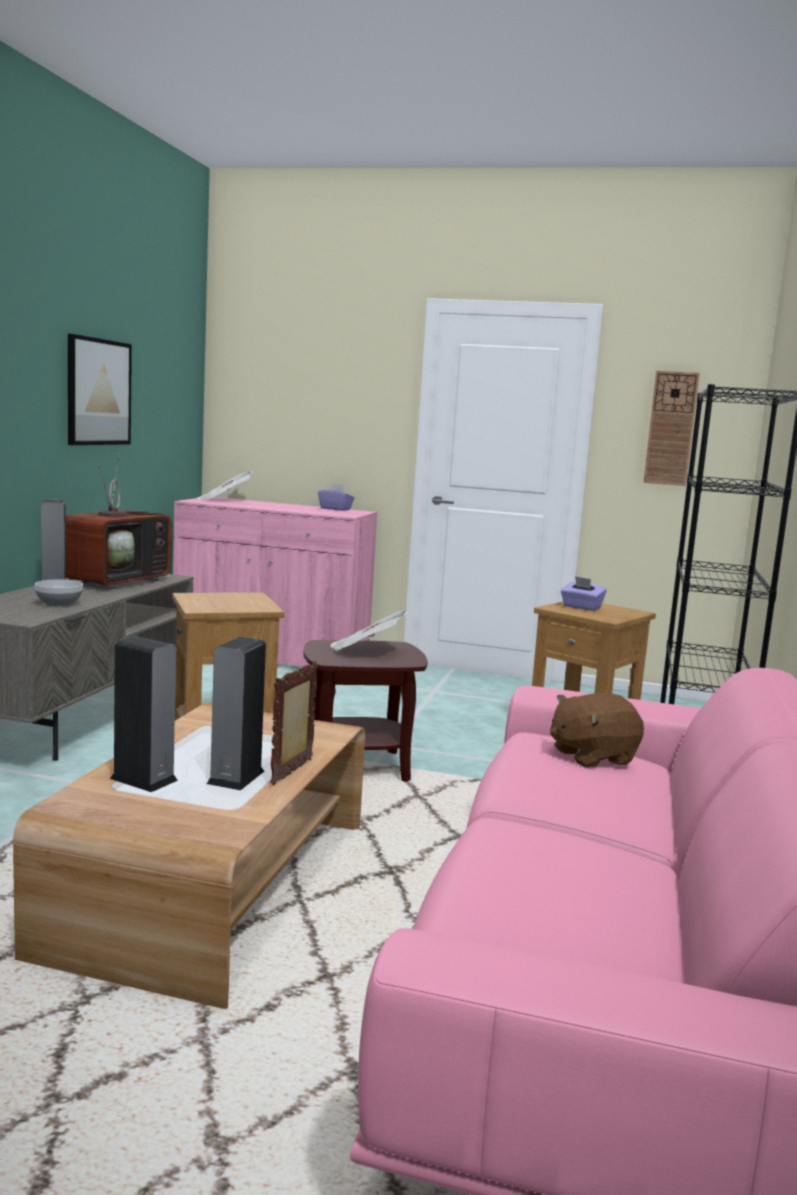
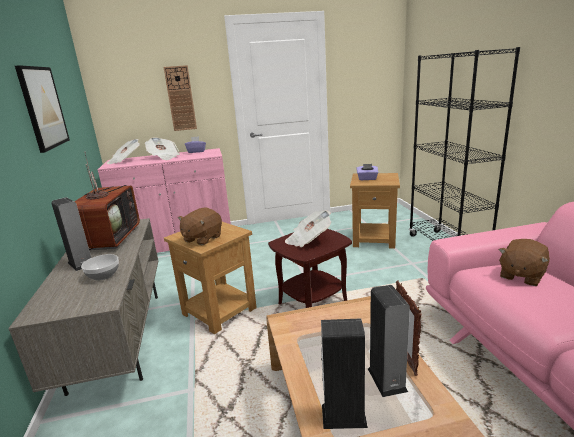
camera: 25 degrees left, 10 degrees up
wall clock [643,371,700,486] -> wall clock moved to [164,65,197,131]
none -> newspaper [145,137,180,160]
none -> brown plush toy [178,207,222,245]

